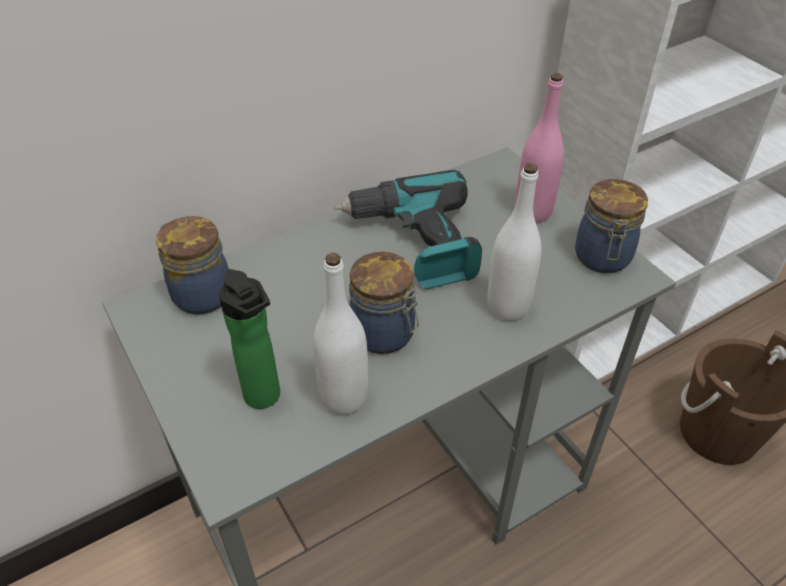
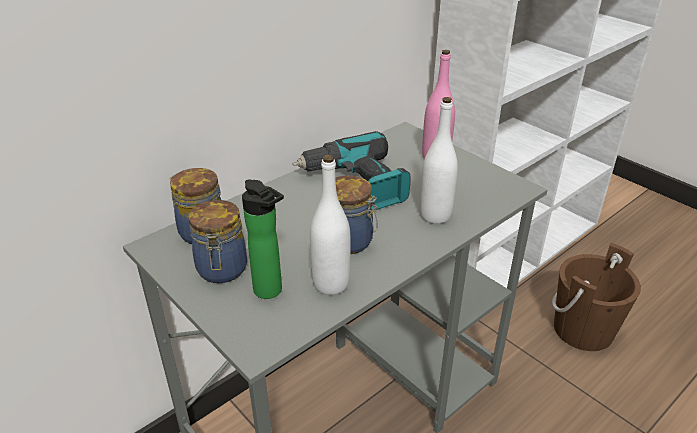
camera: 10 degrees left, 10 degrees down
jar [575,179,648,273] -> jar moved to [188,200,247,283]

